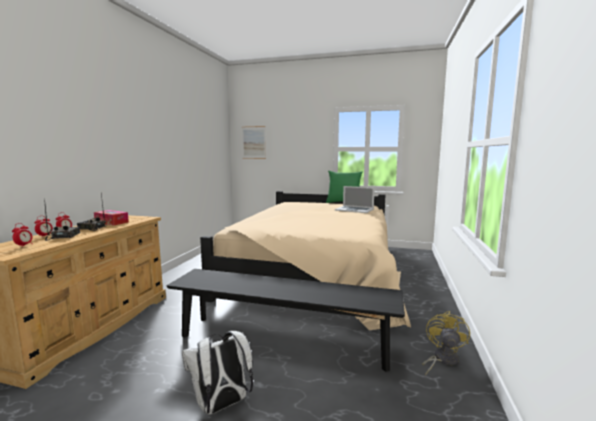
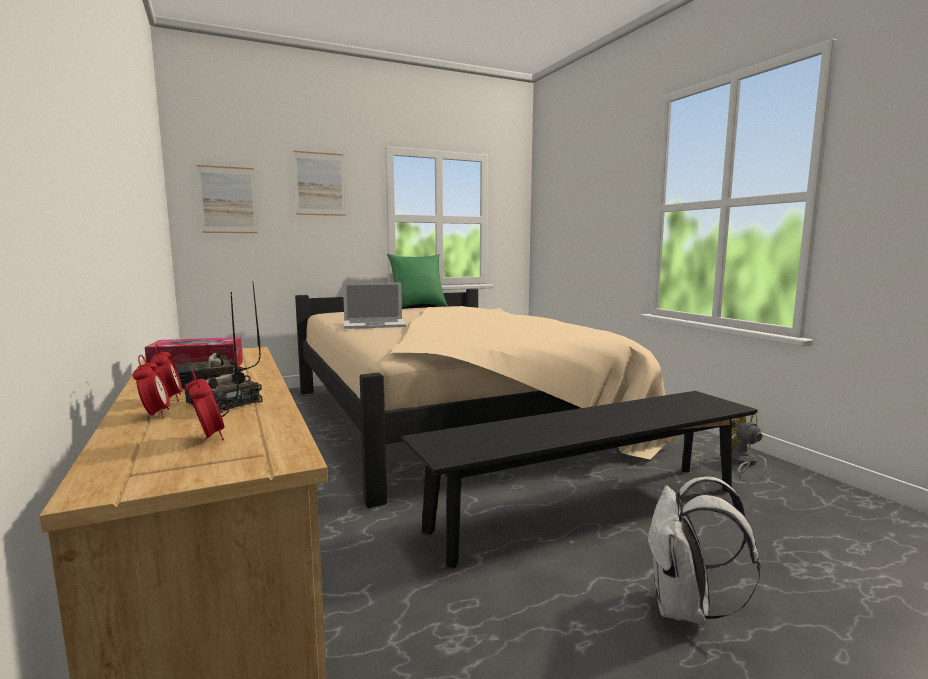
camera: 40 degrees left, 0 degrees up
laptop [335,186,375,213] -> laptop moved to [343,282,406,329]
none -> picture [293,151,346,216]

